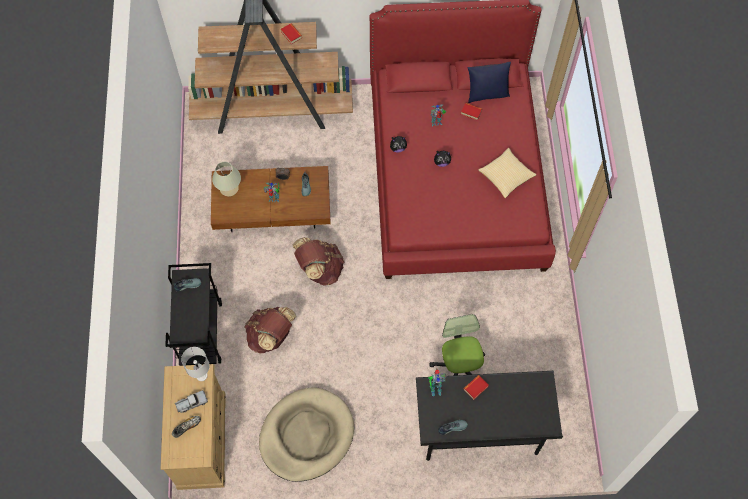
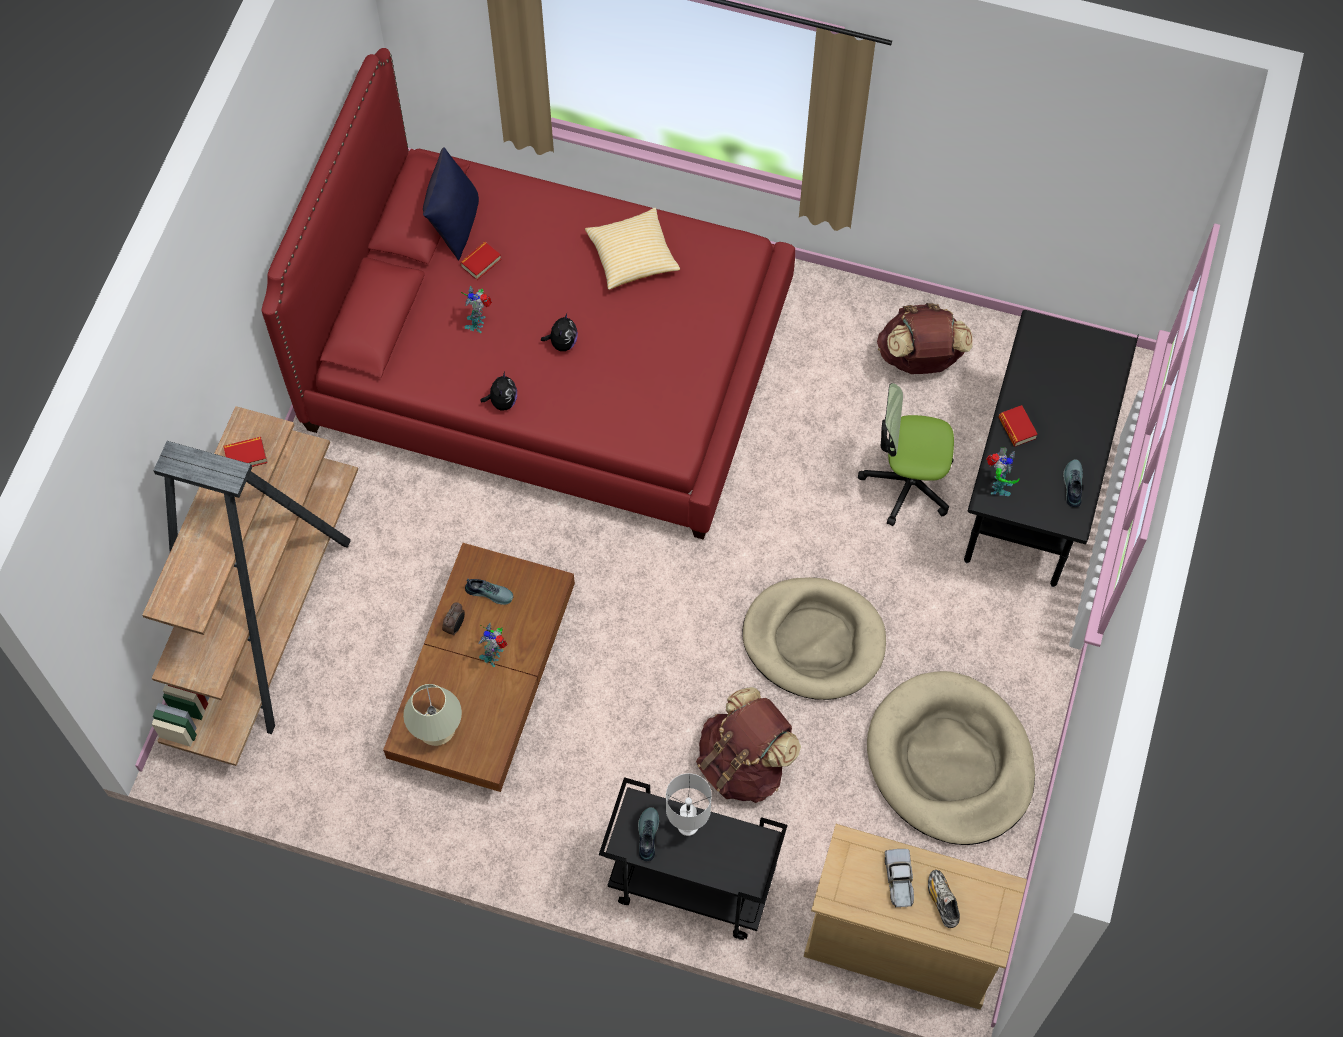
camera: 70 degrees left, 0 degrees up
white table lamp [181,347,210,381] -> white table lamp moved to [666,773,712,836]
brown backpack [292,237,344,286] -> brown backpack moved to [877,303,973,374]
none -> beige dog bed [742,577,886,700]

